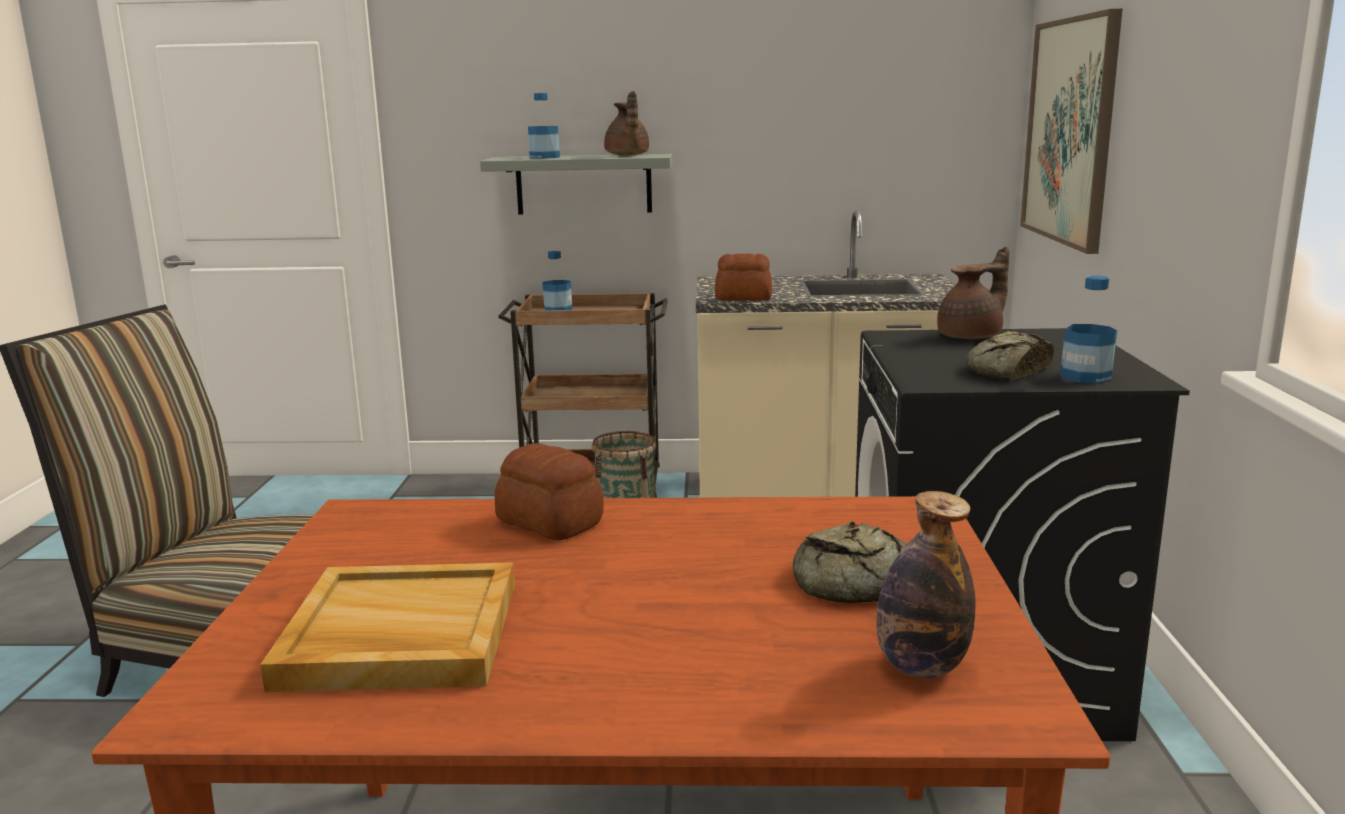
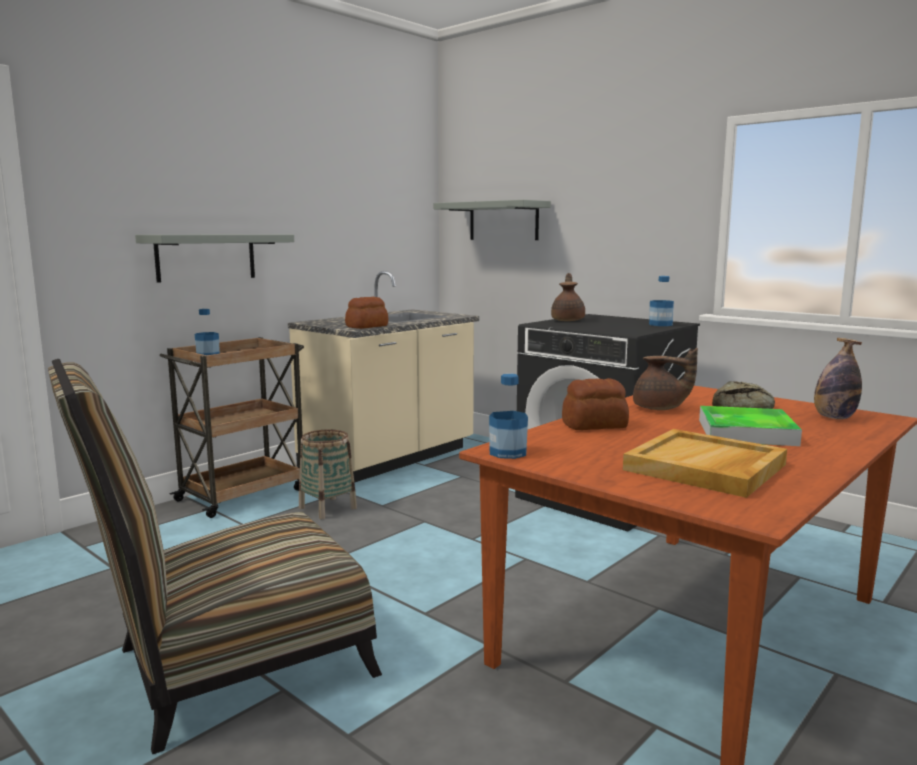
camera: 50 degrees left, 5 degrees down
bottle [528,93,560,159] -> bottle moved to [489,374,528,459]
brown teapot [604,91,649,156] -> brown teapot moved to [633,348,698,410]
bread [966,331,1054,380] -> none
picture [1020,9,1122,254] -> grey shelf [434,200,551,240]
none -> tray [699,406,802,446]

